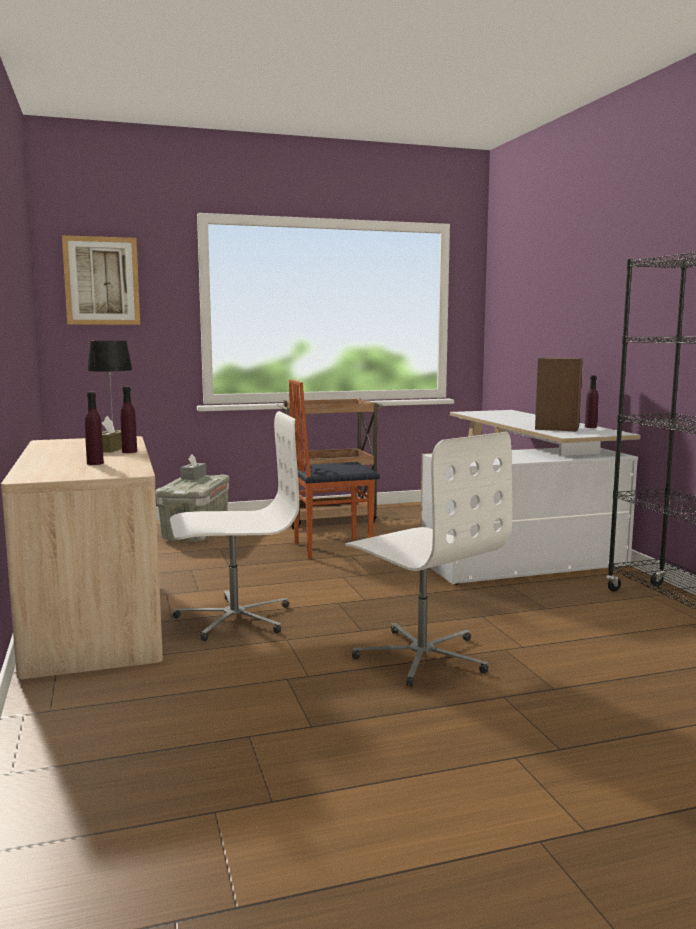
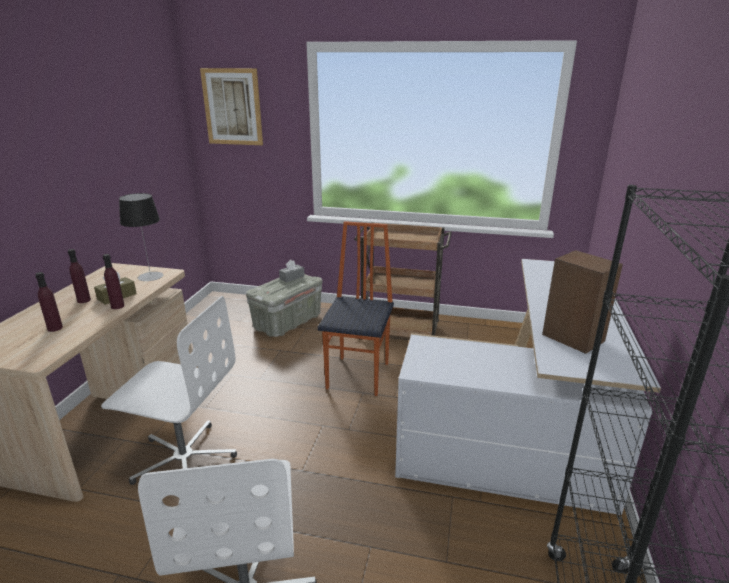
camera: 30 degrees right, 15 degrees up
chair [289,379,380,559] -> chair turned 90 degrees clockwise [318,221,394,396]
purple bottle [585,376,598,428] -> purple bottle moved to [68,249,91,303]

